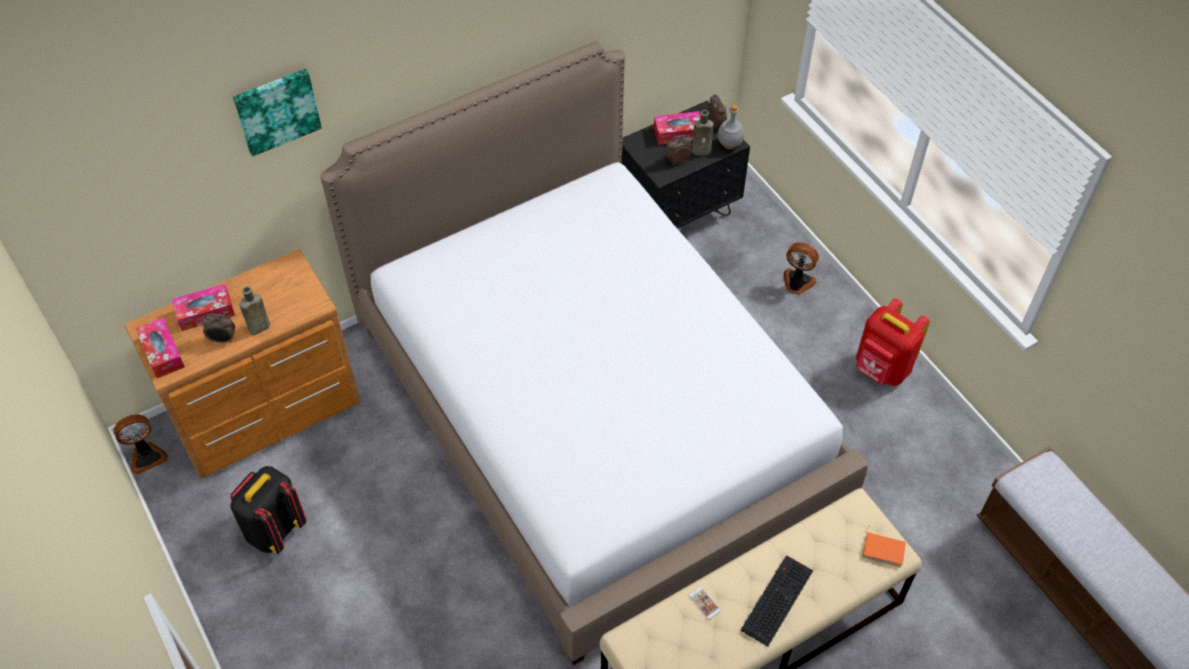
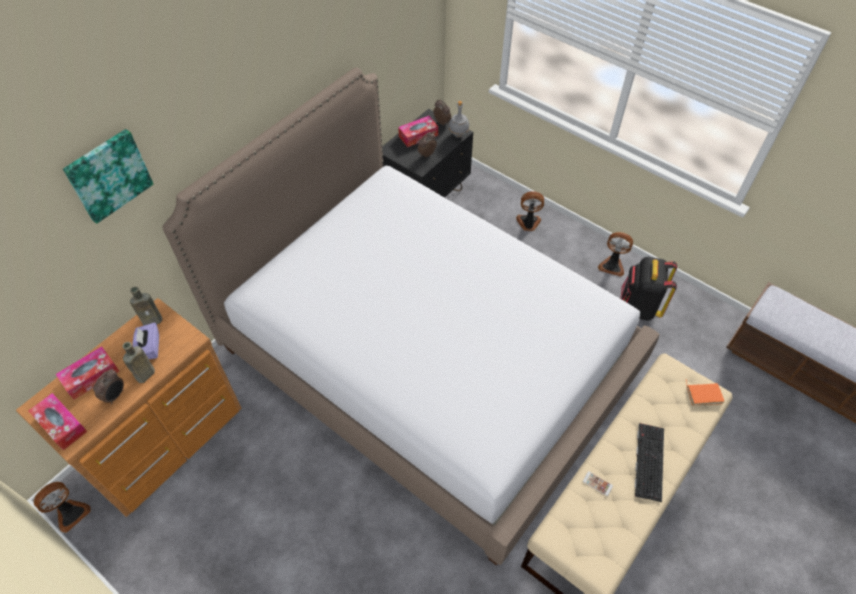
camera: 20 degrees left, 0 degrees up
alarm clock [201,314,235,343] -> alarm clock turned 45 degrees counterclockwise [93,370,124,404]
black backpack [230,466,307,554] -> black backpack moved to [621,257,677,321]
brown bottle [692,110,714,156] -> brown bottle moved to [130,286,162,325]
red backpack [856,298,930,386] -> fan [598,232,633,277]
none -> purple tissue box [132,323,159,359]

